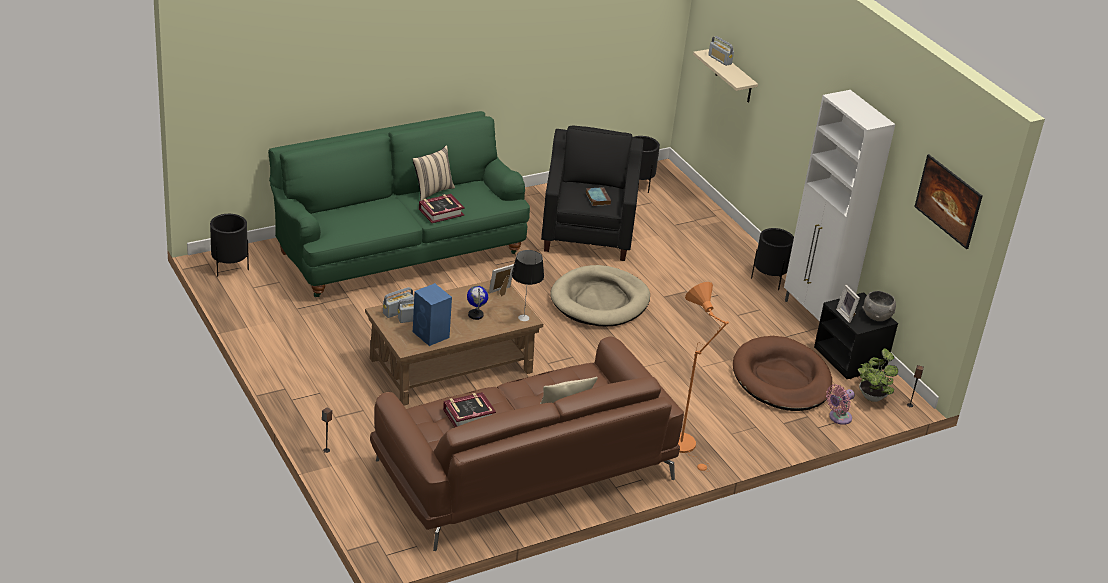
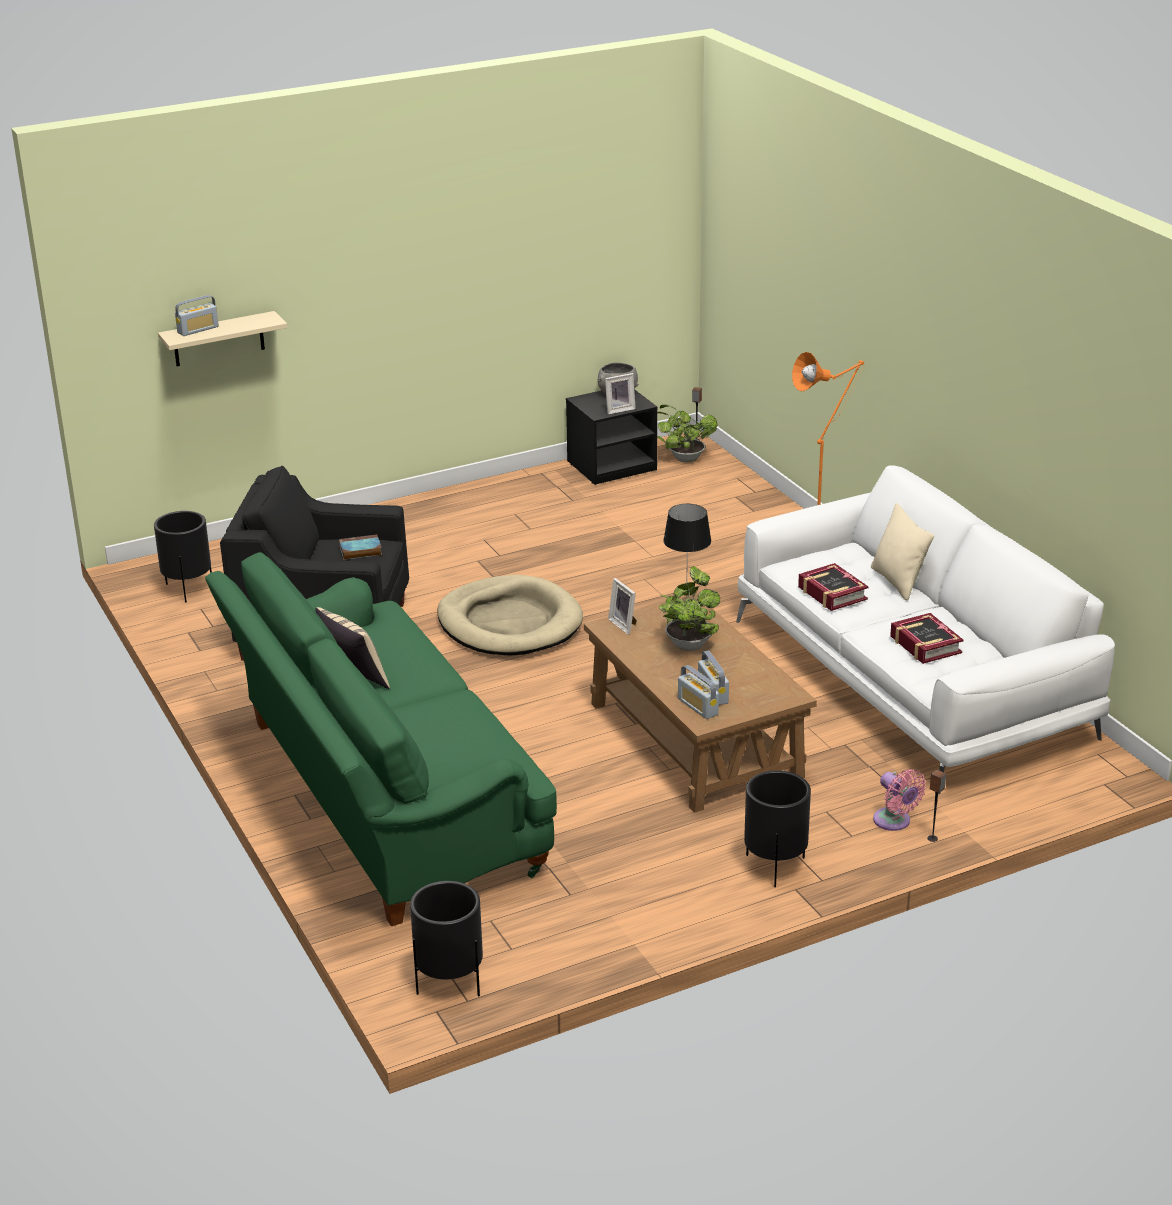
camera: 85 degrees left, 5 degrees down
brown sofa [370,337,684,551] -> white sofa [736,465,1115,794]
blue speaker [413,283,452,346] -> none
book [419,194,465,223] -> book moved to [798,563,868,611]
globe [467,285,488,320] -> potted plant [659,566,720,651]
brown dog bed [733,336,832,411] -> none
black planter [751,228,794,290] -> black planter moved to [744,770,811,887]
white cabinet [784,90,895,321] -> none
pink fan [826,384,855,425] -> pink fan moved to [873,769,926,831]
picture [914,154,982,249] -> none

